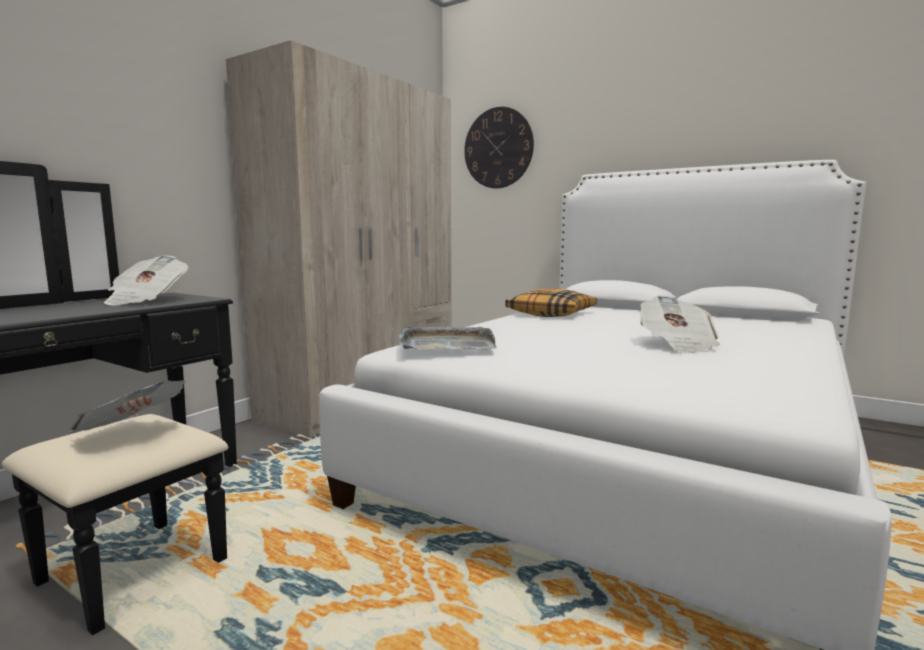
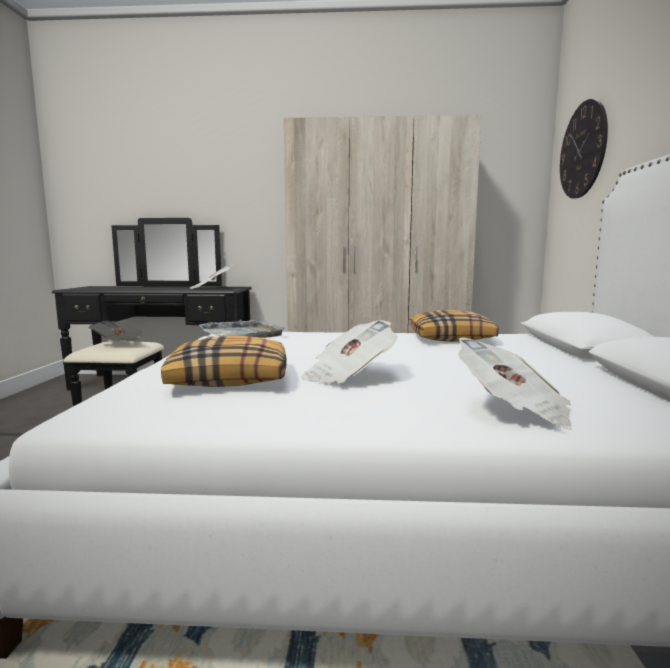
camera: 60 degrees right, 0 degrees up
none -> pillow [161,336,287,387]
none -> newspaper [458,338,572,430]

